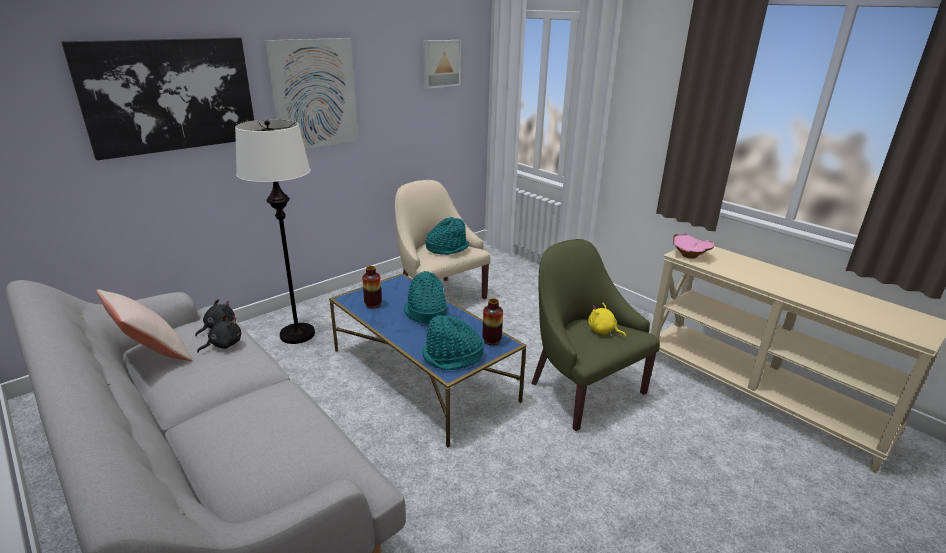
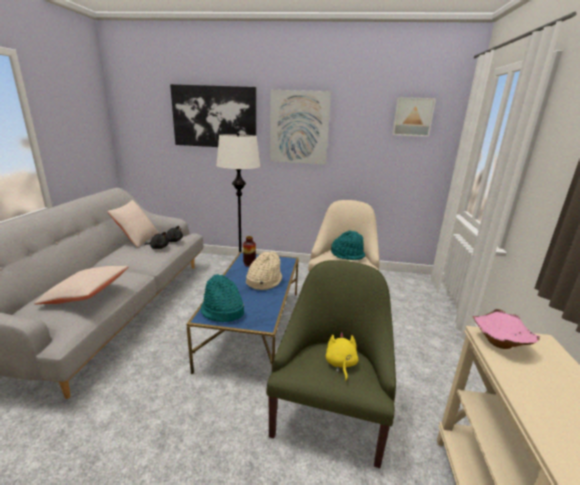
camera: 50 degrees right, 5 degrees down
turquoise hat [404,271,447,323] -> beige hat [246,252,282,290]
vase [483,298,503,345] -> none
none -> beige pillow [34,266,129,304]

